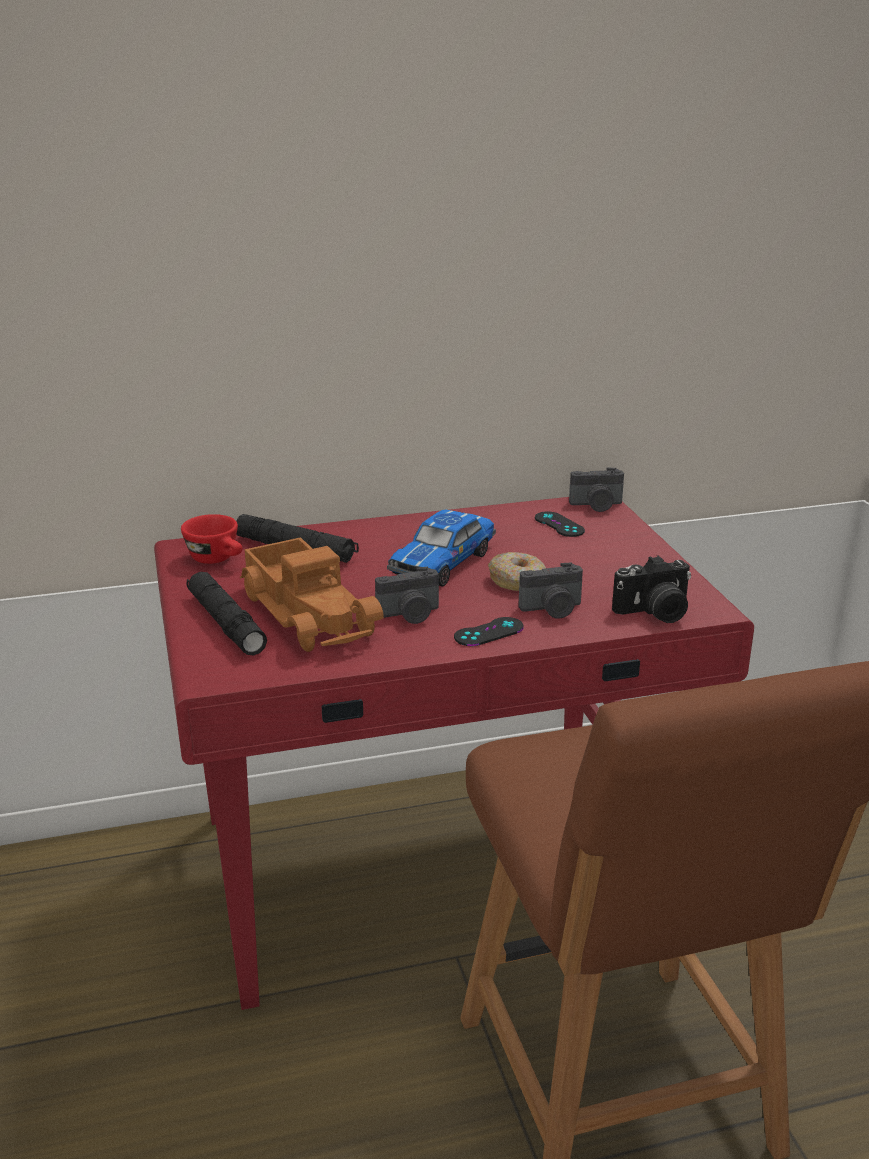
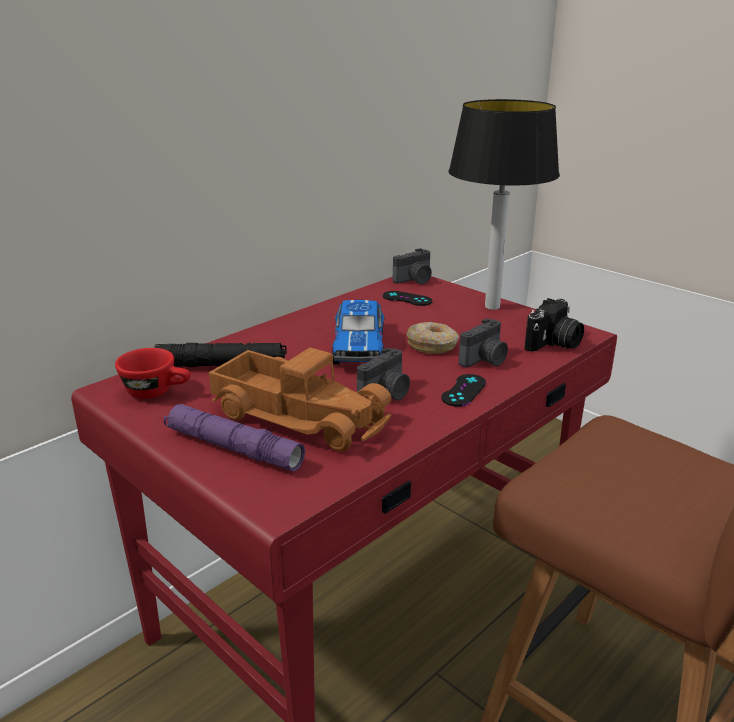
camera: 30 degrees left, 0 degrees up
black flashlight [186,572,267,655] -> purple flashlight [164,404,305,471]
none -> table lamp [448,99,560,310]

